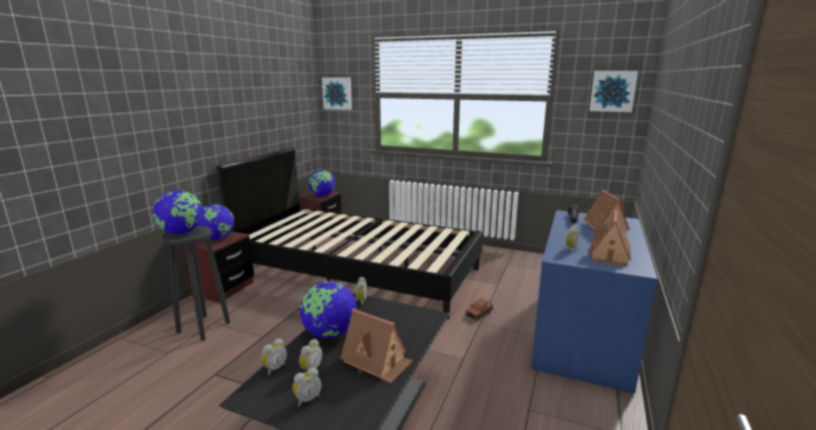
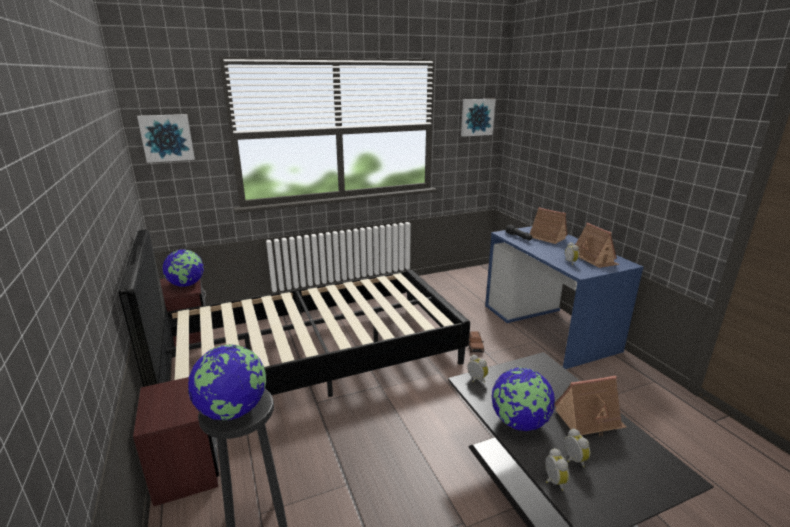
camera: 45 degrees left, 5 degrees up
globe [198,204,234,240] -> none
alarm clock [292,368,322,407] -> none

